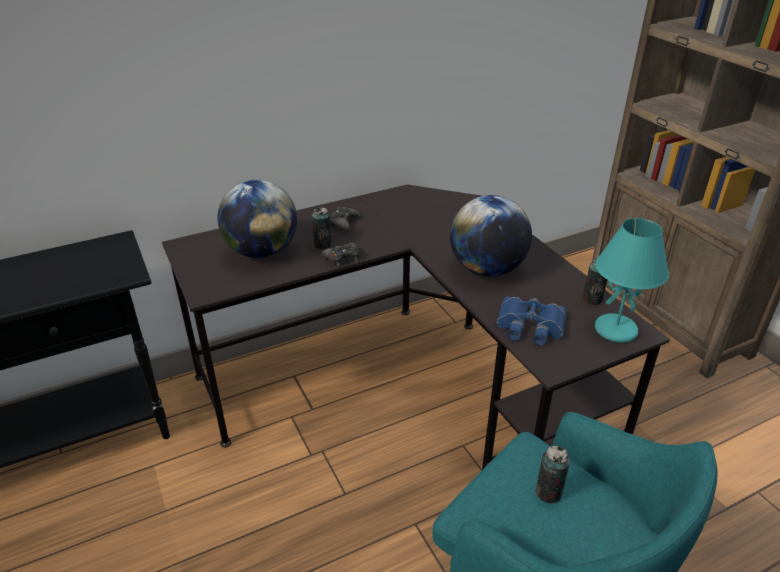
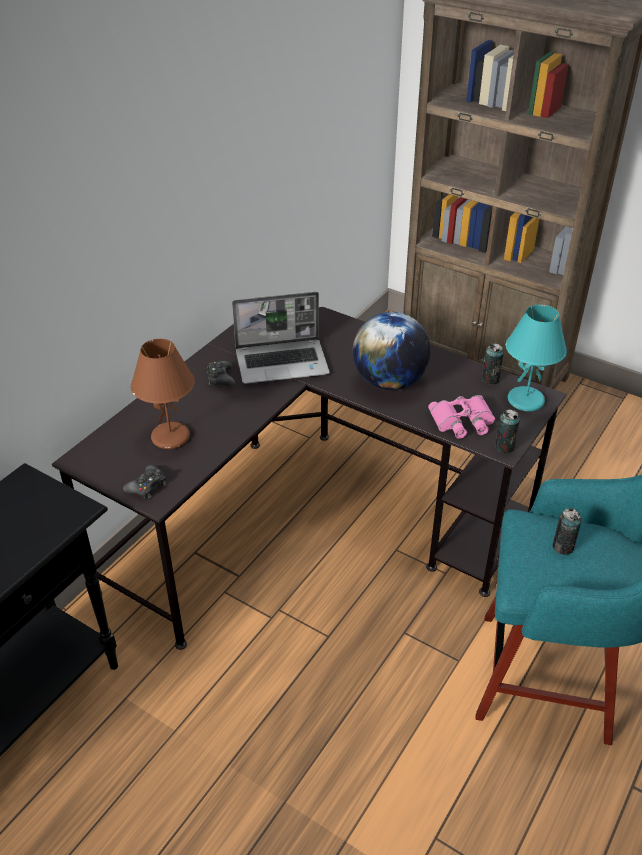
camera: 30 degrees left, 5 degrees up
globe [218,179,297,258] -> brown table lamp [131,339,195,449]
can [312,207,332,249] -> can moved to [495,409,520,454]
black game controller [322,243,359,266] -> black game controller moved to [123,465,166,499]
blue binoculars [497,297,566,345] -> pink binoculars [428,395,495,439]
none -> laptop [232,292,330,384]

